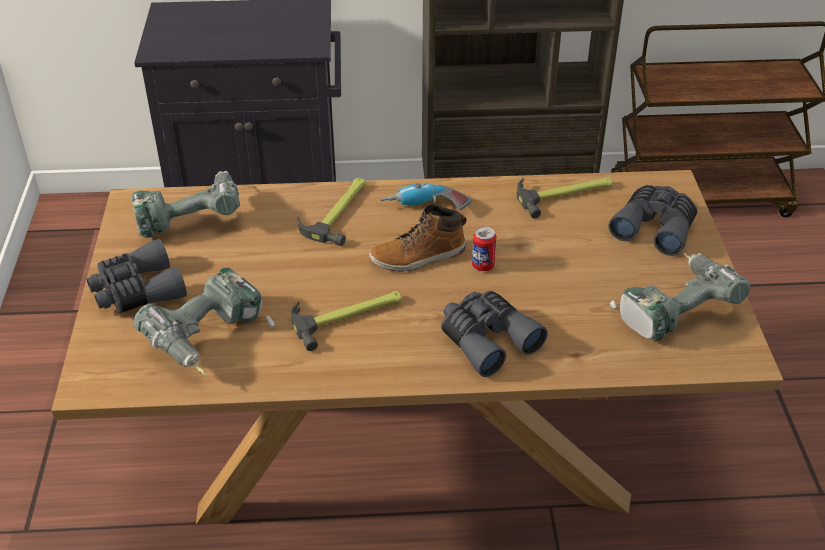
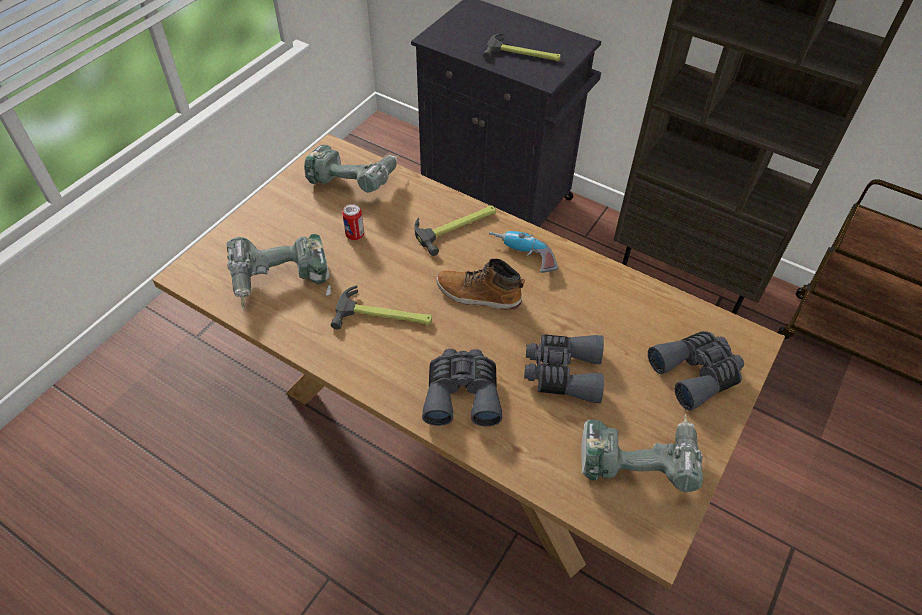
camera: 35 degrees right, 10 degrees up
grey binoculars [87,239,187,313] -> grey binoculars moved to [524,335,604,403]
can [472,227,496,271] -> can moved to [342,204,364,240]
hammer [517,177,613,218] -> hammer moved to [483,33,561,61]

